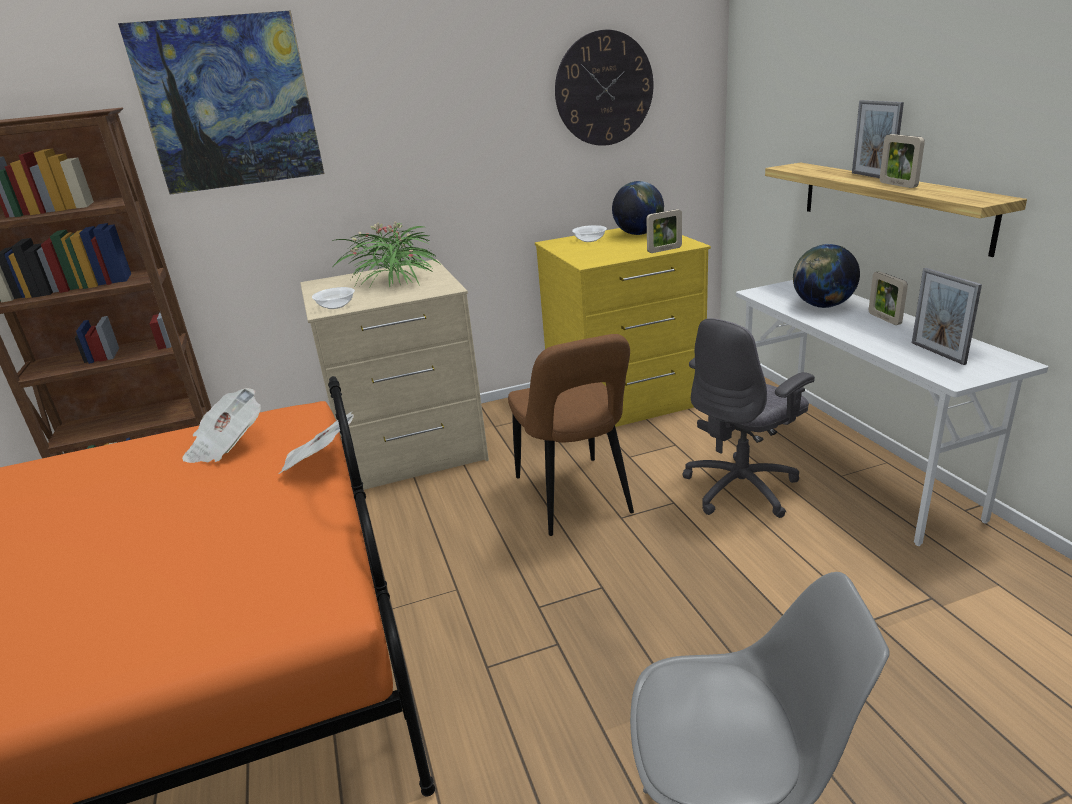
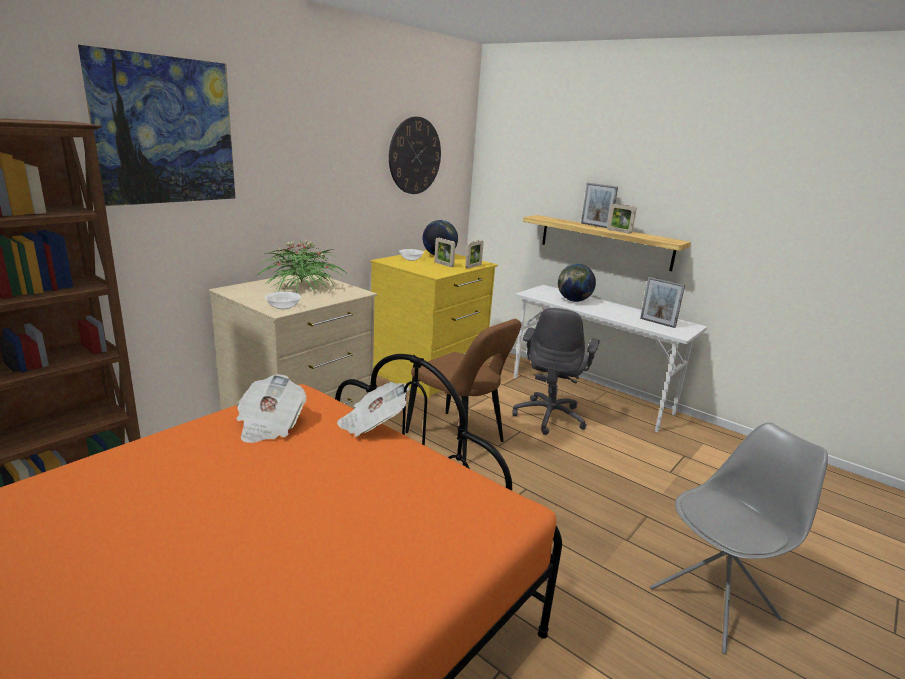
camera: 35 degrees left, 5 degrees down
picture frame [869,271,908,325] -> picture frame moved to [434,238,455,267]

